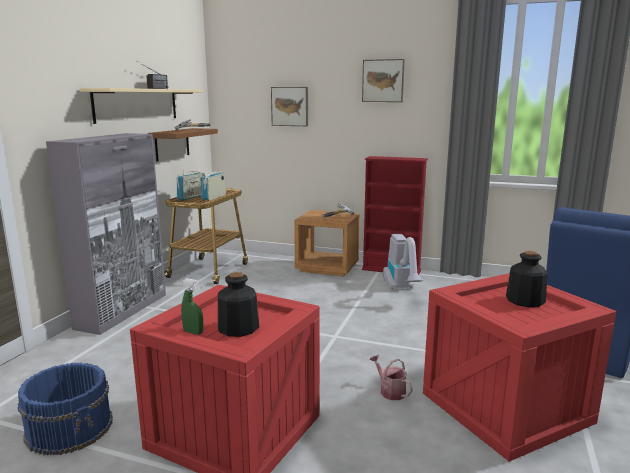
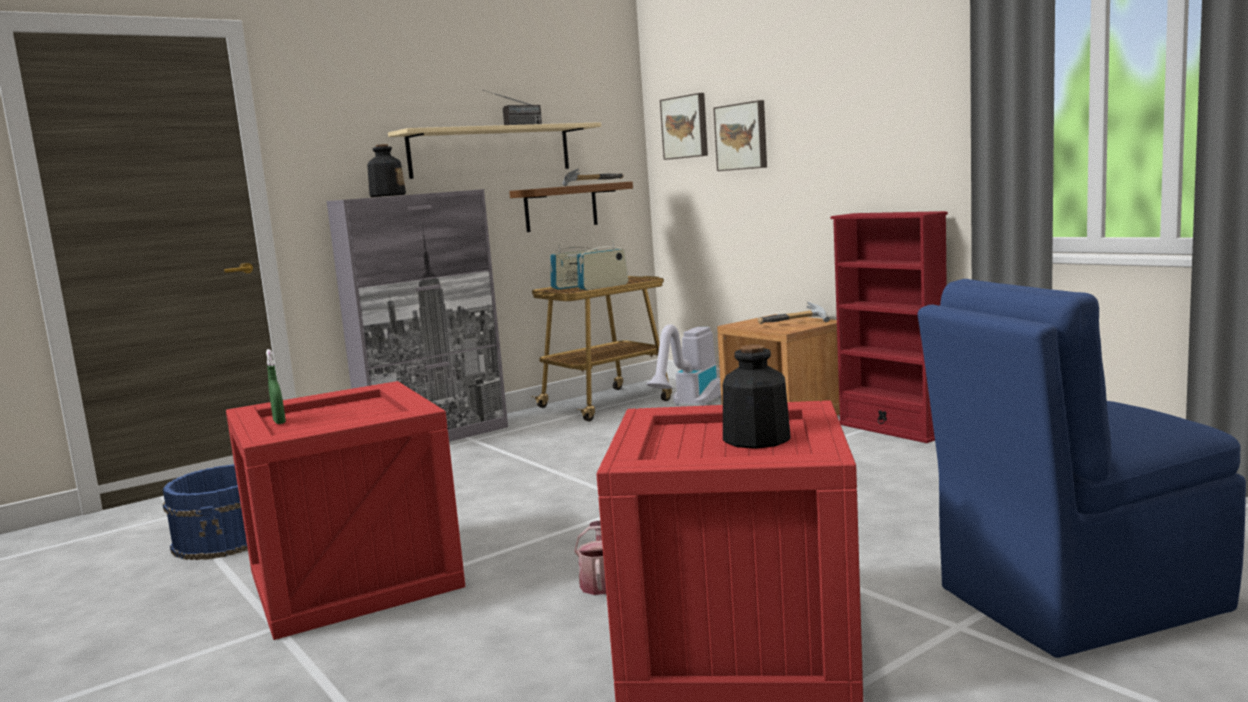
camera: 35 degrees right, 5 degrees down
bottle [218,272,259,337] -> bottle moved to [367,144,406,197]
picture [362,59,405,102] -> picture moved to [660,93,708,160]
vacuum cleaner [383,234,423,289] -> vacuum cleaner moved to [647,324,721,406]

